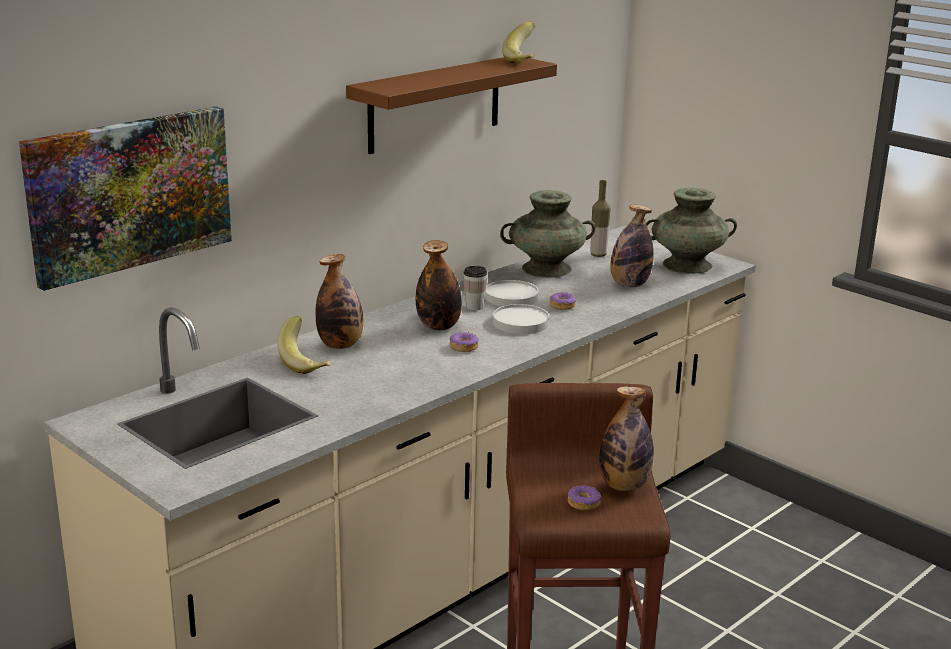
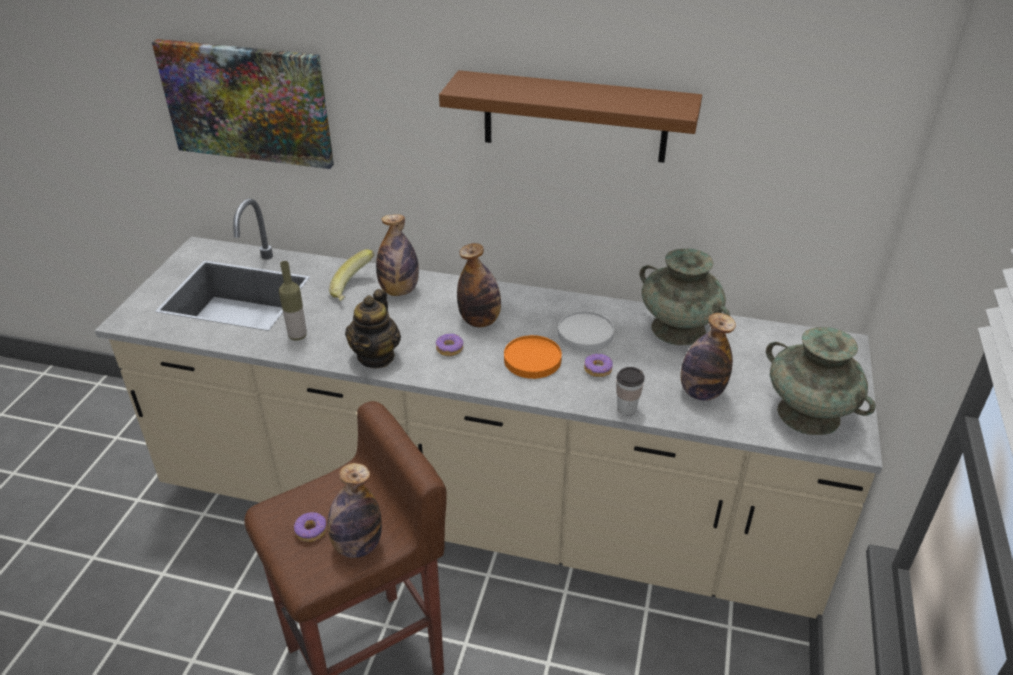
camera: 60 degrees right, 15 degrees up
cup [463,266,487,311] -> cup moved to [616,367,645,415]
white plate [493,304,549,334] -> orange plate [504,335,562,379]
banana [502,22,536,63] -> none
bottle [590,180,611,257] -> bottle moved to [279,261,307,341]
none -> teapot [345,289,401,368]

